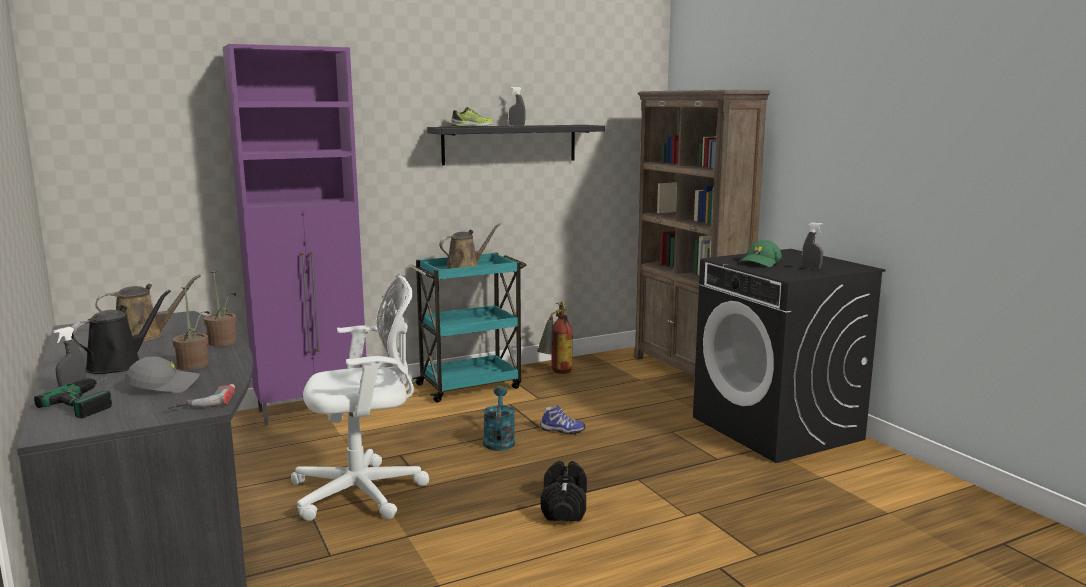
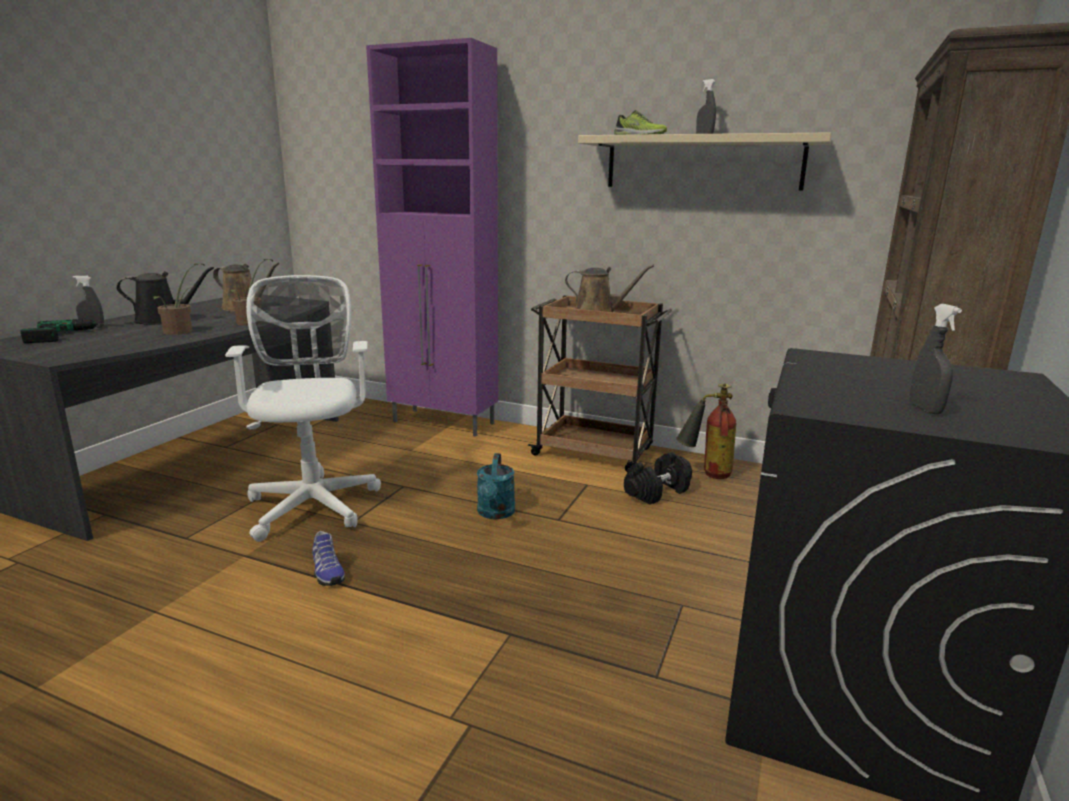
camera: 50 degrees right, 5 degrees up
grey cap [125,356,200,393] -> none
power drill [168,384,235,409] -> none
white office chair [291,276,429,521] -> white office chair turned 135 degrees counterclockwise [225,275,381,542]
turquoise cart [409,253,526,403] -> brown cart [528,295,672,472]
black shelf [427,125,605,165] -> beige shelf [578,132,831,191]
turquoise watering can [483,386,515,451] -> turquoise watering can turned 135 degrees clockwise [477,453,515,519]
shoe [540,405,585,434] -> shoe moved to [312,531,345,586]
black dumbbell [541,461,587,522] -> black dumbbell moved to [624,452,692,505]
green cap [739,240,782,267] -> none

